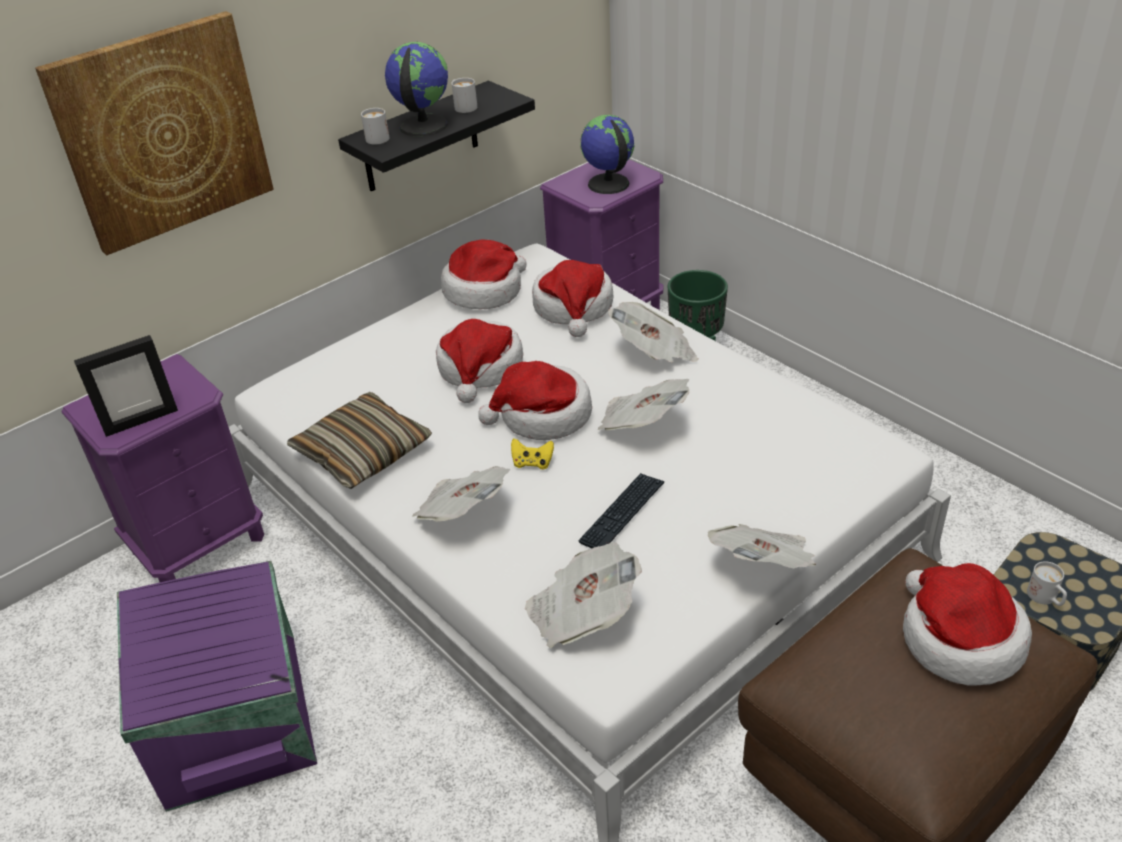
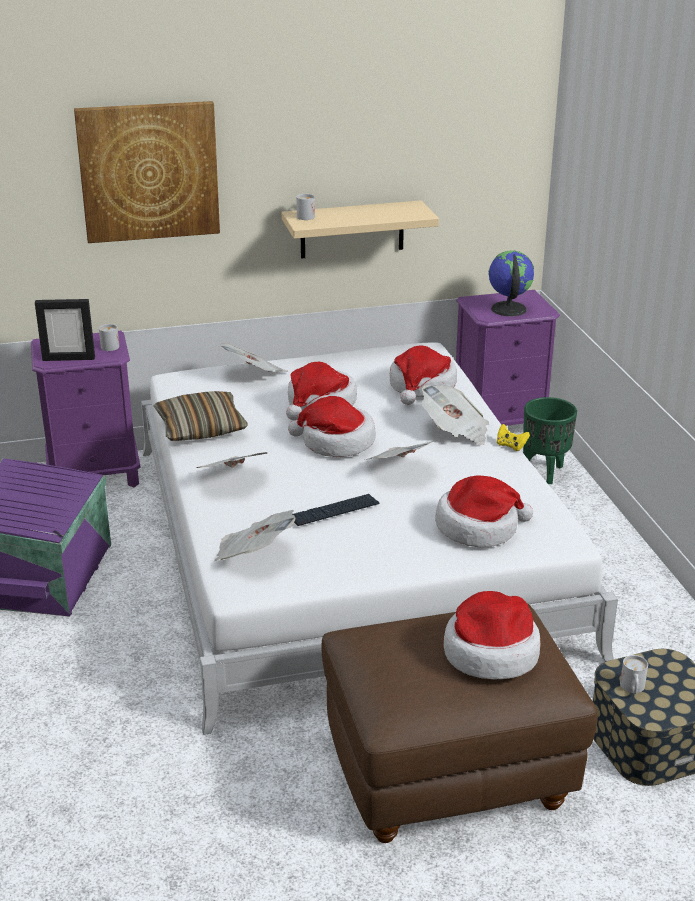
camera: 25 degrees right, 10 degrees down
black shelf [338,81,535,191] -> beige shelf [282,200,439,259]
globe [385,42,448,137] -> none
hat [441,240,526,309] -> hat moved to [435,476,533,547]
white mug [452,78,477,113] -> white mug moved to [99,324,119,351]
yellow game controller [511,438,554,470] -> yellow game controller moved to [497,424,530,451]
newspaper [708,524,816,568] -> newspaper moved to [219,343,288,373]

